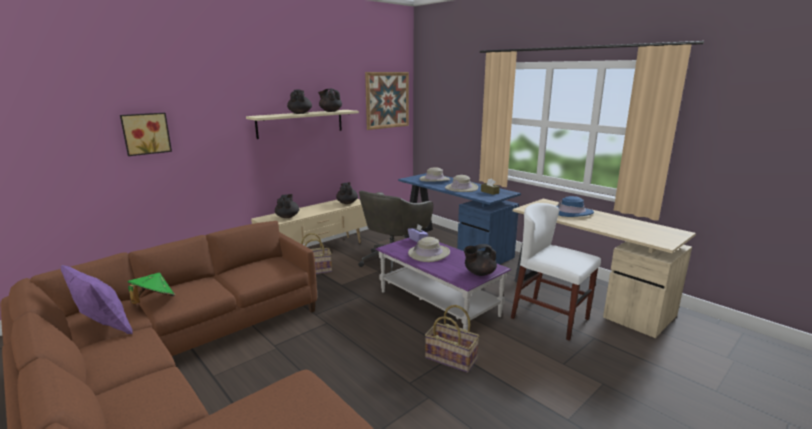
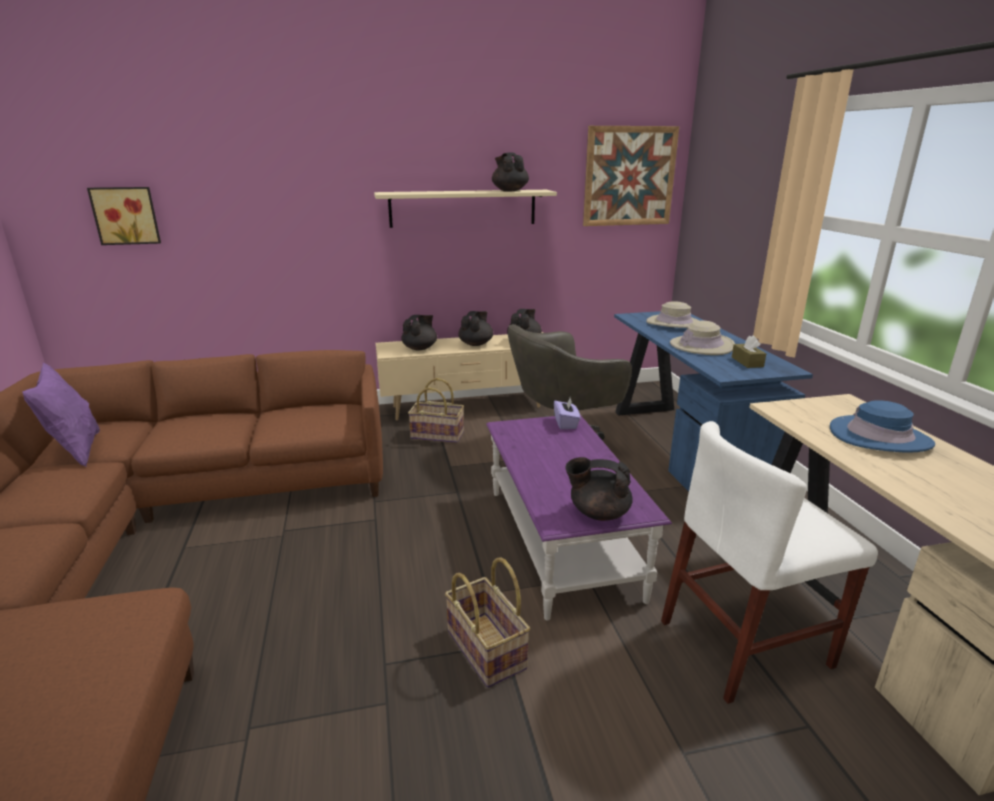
camera: 30 degrees right, 5 degrees up
picture [120,113,172,156] -> picture moved to [87,187,161,245]
green hat [128,273,175,304] -> none
black teapot [287,89,312,114] -> black teapot moved to [458,311,493,346]
beige hat [408,237,450,262] -> none
white chair [511,203,601,341] -> white chair turned 90 degrees counterclockwise [661,421,878,704]

